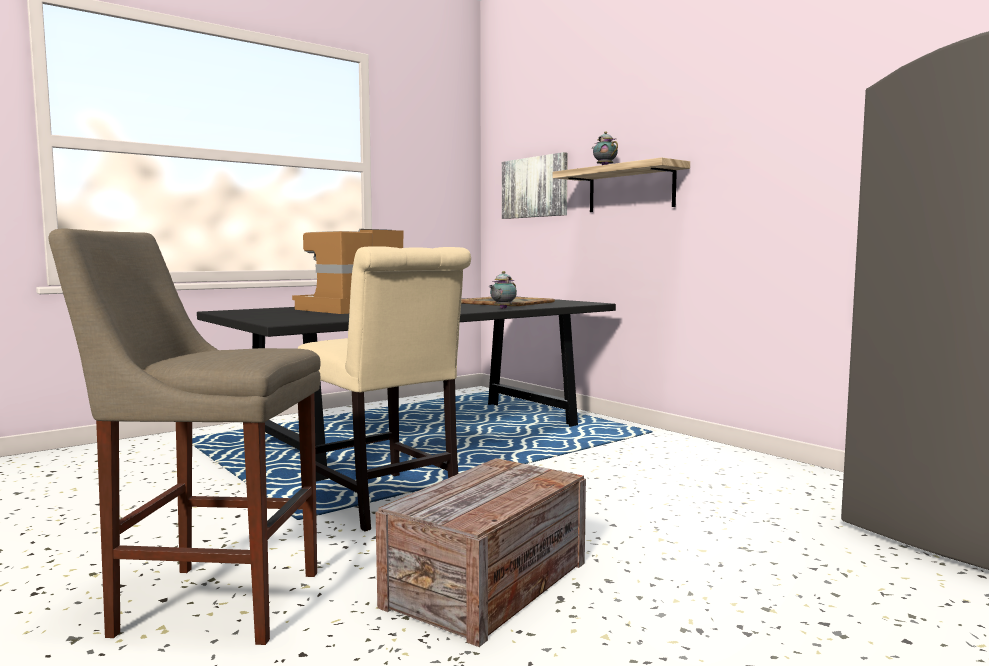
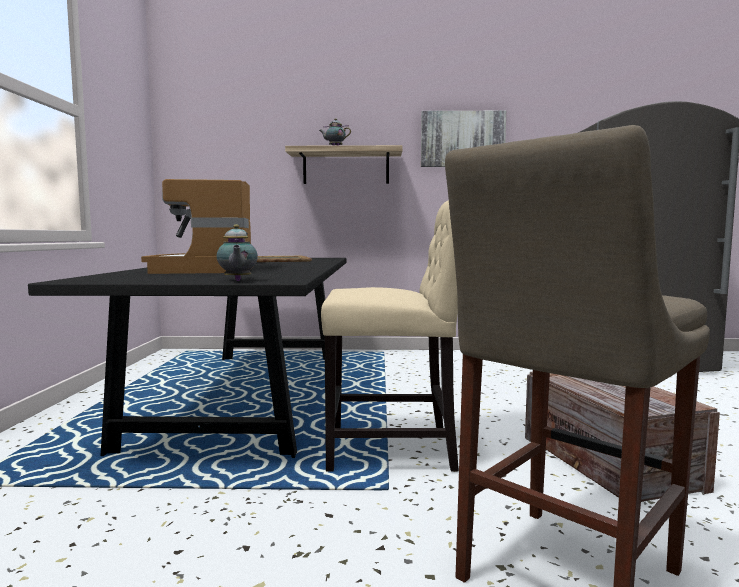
camera: 50 degrees left, 0 degrees up
teapot [489,271,517,309] -> teapot moved to [217,224,258,281]
picture [502,152,568,219] -> picture moved to [421,111,506,167]

